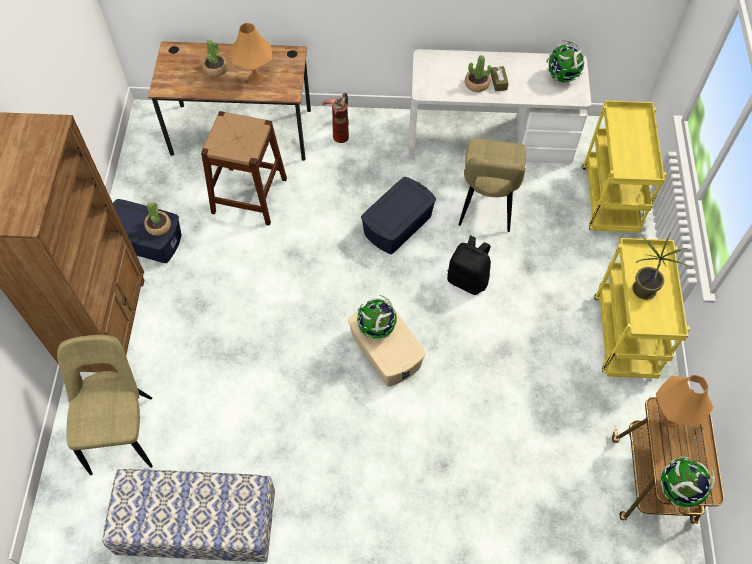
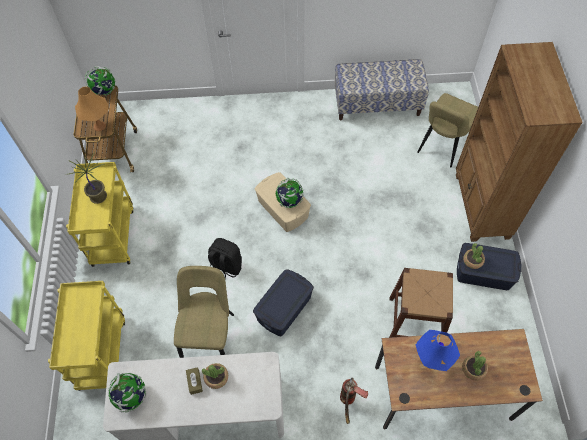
camera: 175 degrees right, 0 degrees up
beige chair [57,335,153,475] -> beige chair turned 45 degrees clockwise [417,93,478,167]
orange table lamp [230,23,272,85] -> blue table lamp [416,330,460,371]

